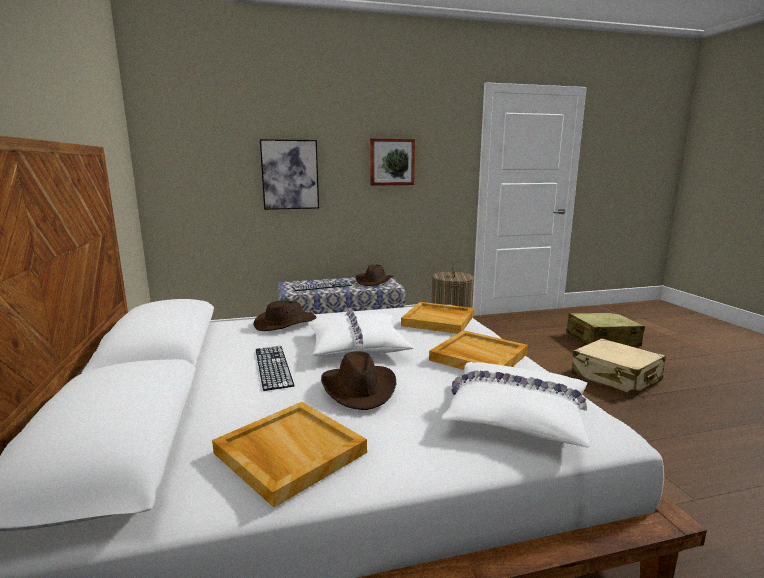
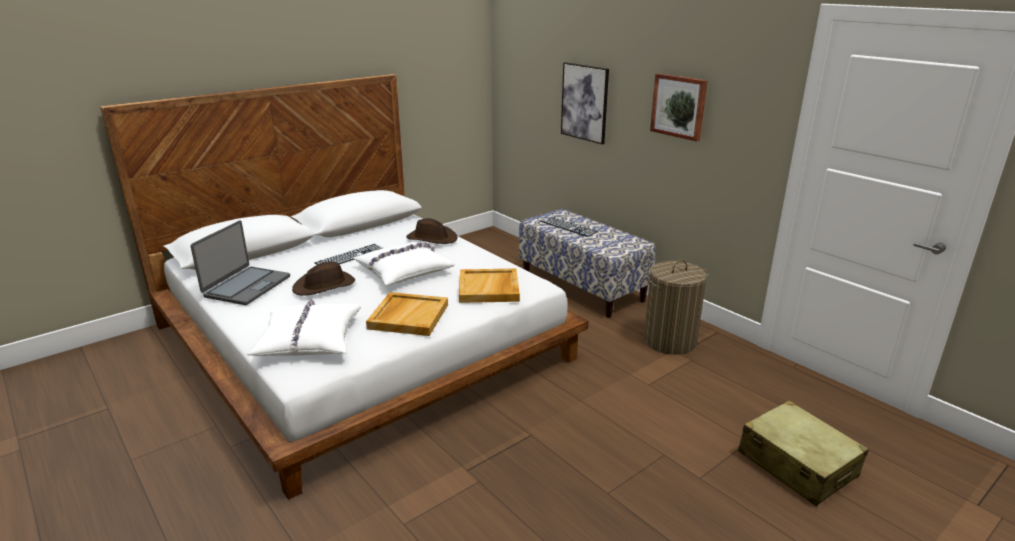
camera: 65 degrees right, 10 degrees up
beige tray [212,402,367,508] -> laptop [190,220,290,305]
brown hat [356,265,393,286] -> none
beige suitcase [572,338,666,396] -> none

